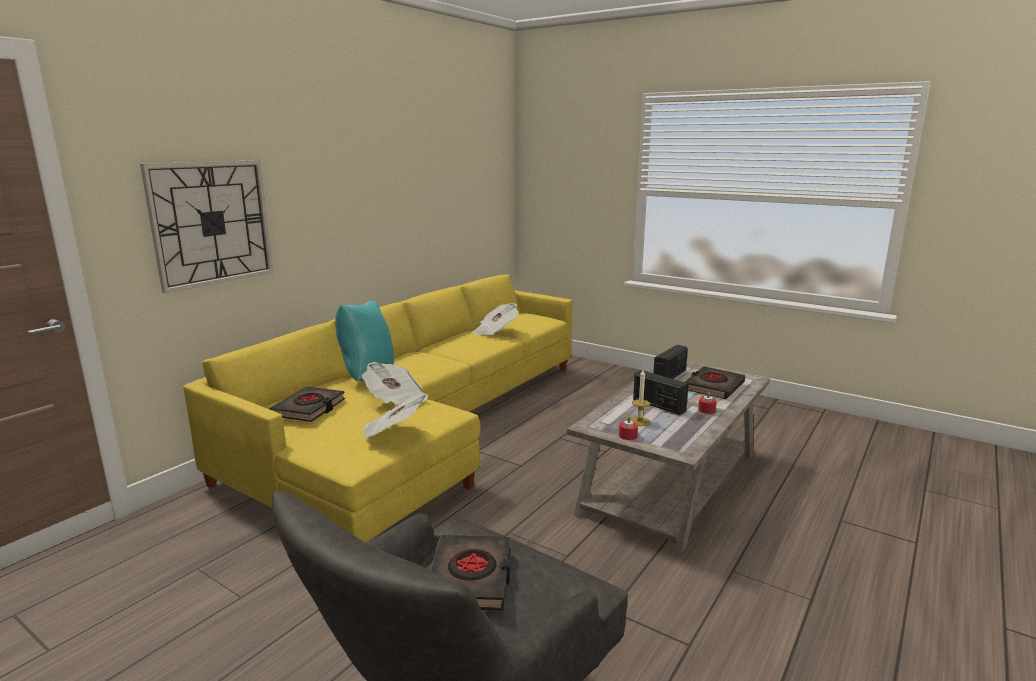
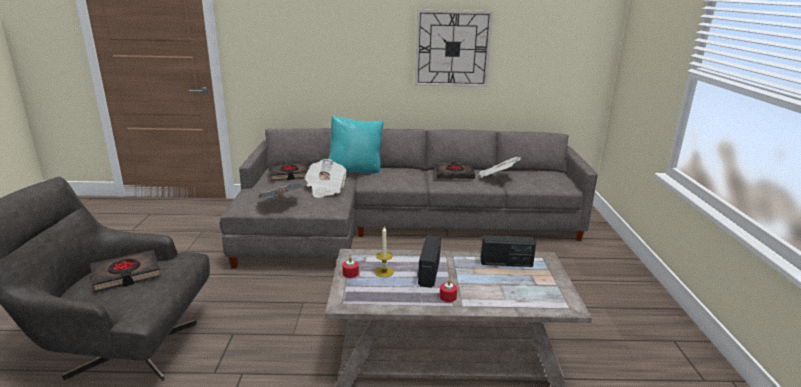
camera: 55 degrees right, 5 degrees up
wall clock [140,160,273,293] -> wall clock moved to [415,10,493,87]
yellow sofa [183,274,573,542] -> grey sofa [220,128,598,269]
black book [685,366,745,399] -> black book moved to [435,162,475,179]

